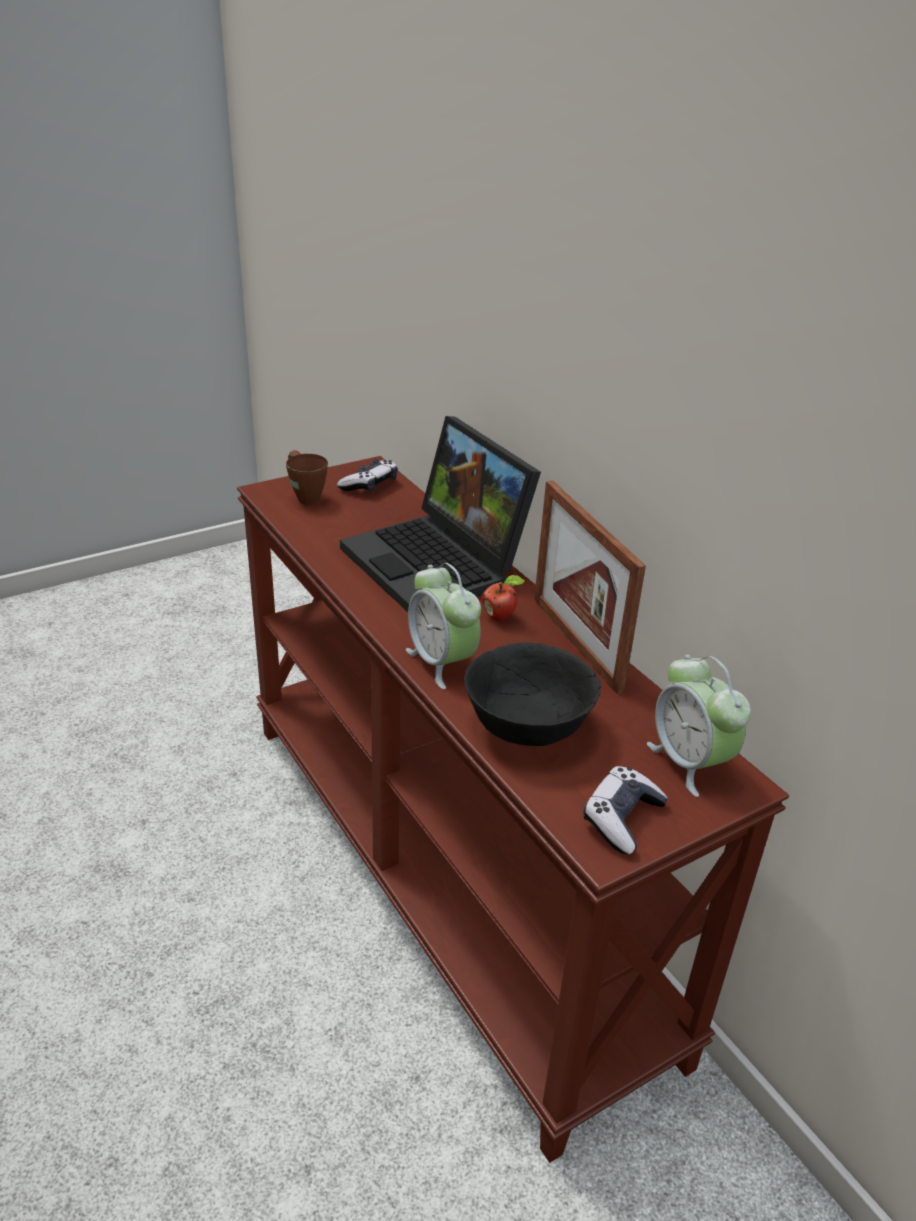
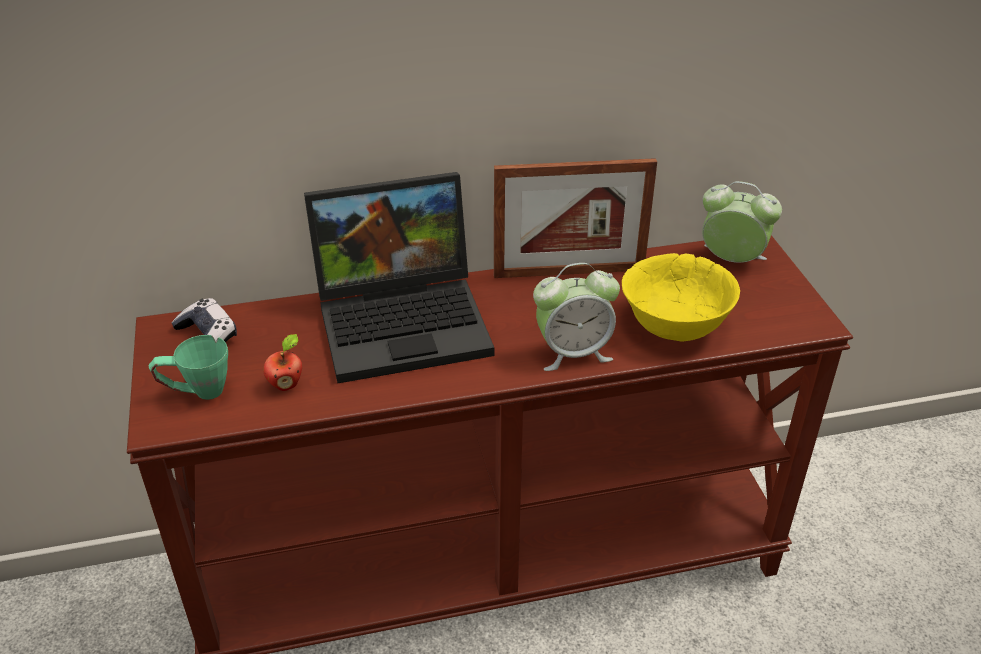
camera: 70 degrees left, 5 degrees up
brown mug [286,450,328,505] -> green mug [148,335,228,400]
black bowl [464,642,601,746] -> yellow bowl [622,253,740,341]
apple [482,575,525,622] -> apple moved to [263,334,302,391]
game controller [583,766,668,855] -> none
alarm clock [647,655,751,797] -> alarm clock turned 150 degrees counterclockwise [702,181,782,263]

